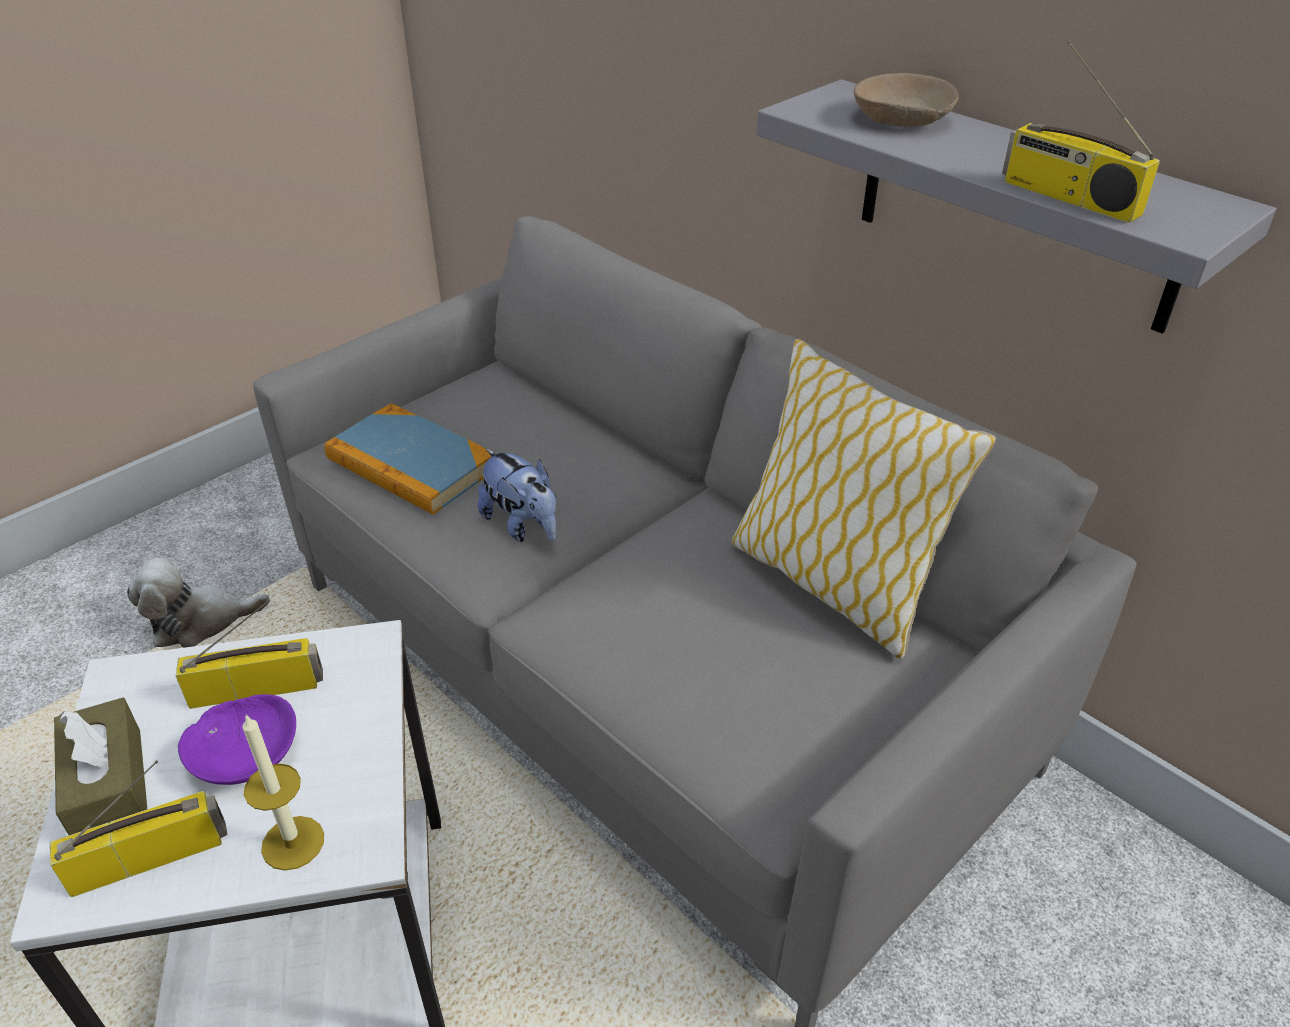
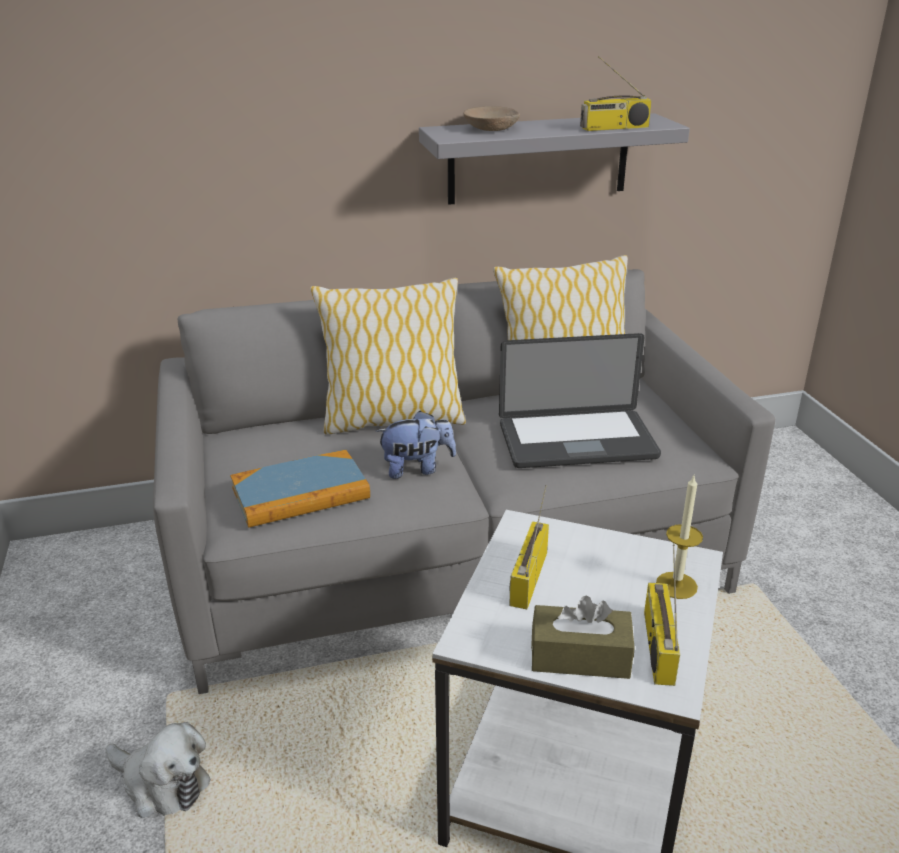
camera: 60 degrees left, 10 degrees down
plush toy [127,558,270,648] -> plush toy turned 75 degrees counterclockwise [106,722,211,818]
purple bowl [178,694,296,785] -> none
none -> pillow [310,277,466,435]
none -> laptop [499,333,661,468]

